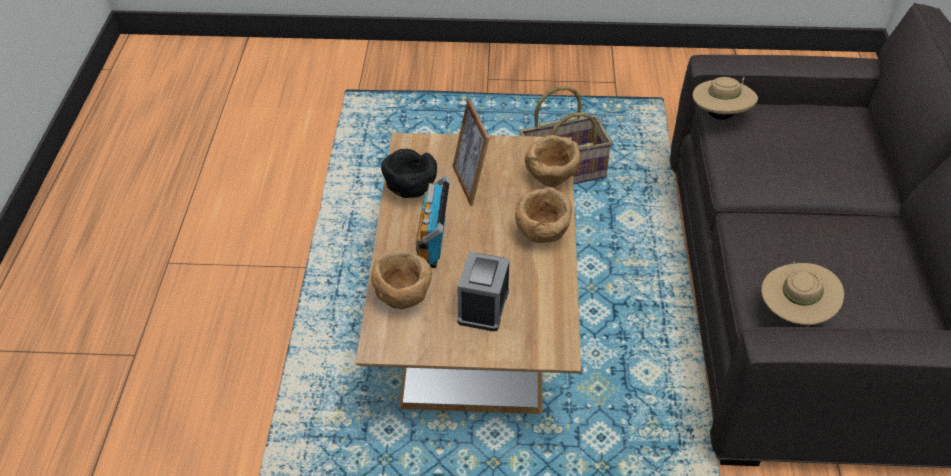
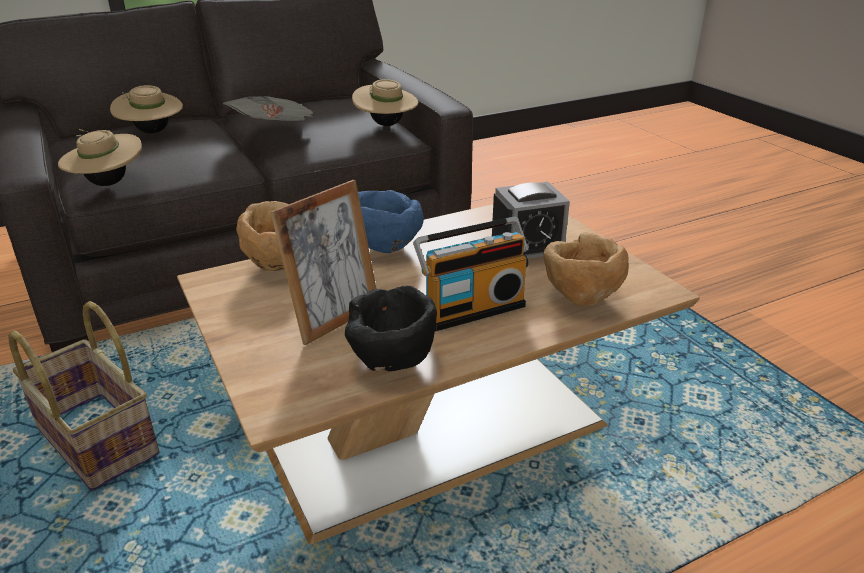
camera: 120 degrees left, 15 degrees down
brown bowl [515,187,572,243] -> blue bowl [358,190,424,253]
none -> beige hat [110,85,183,133]
none -> newspaper [223,96,314,121]

